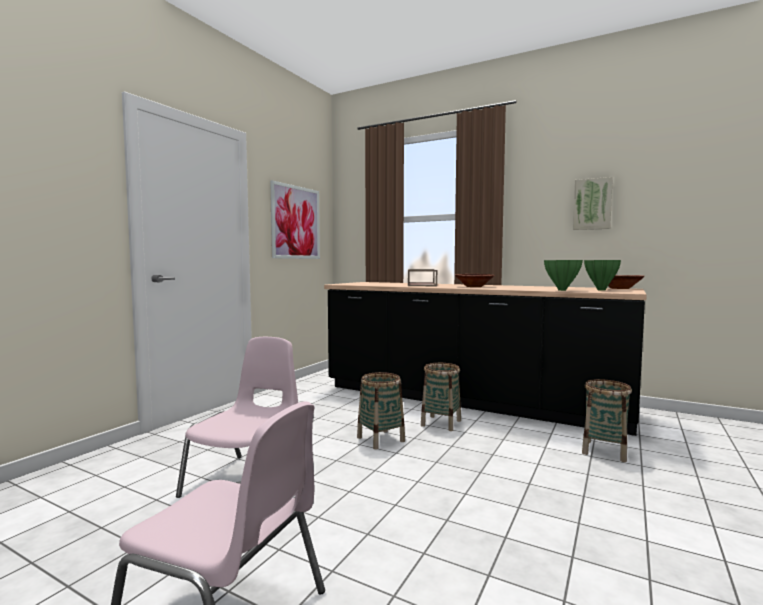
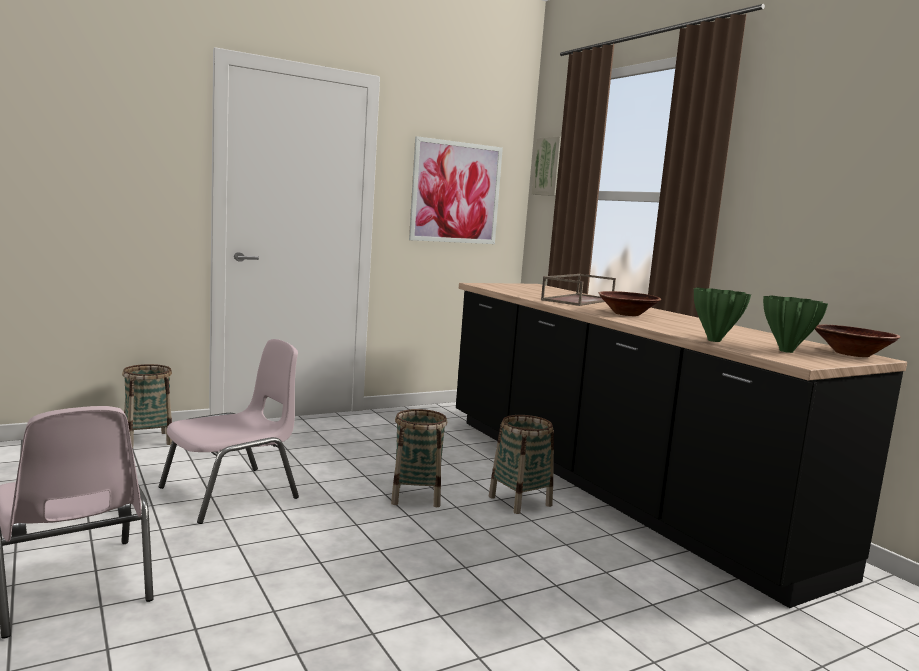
camera: 30 degrees right, 5 degrees up
picture [573,177,613,230] -> picture moved to [531,136,561,196]
basket [582,379,632,462] -> basket moved to [122,364,172,448]

